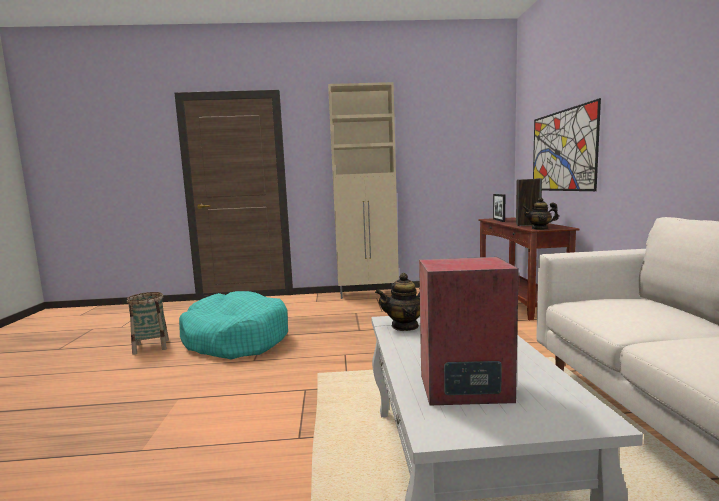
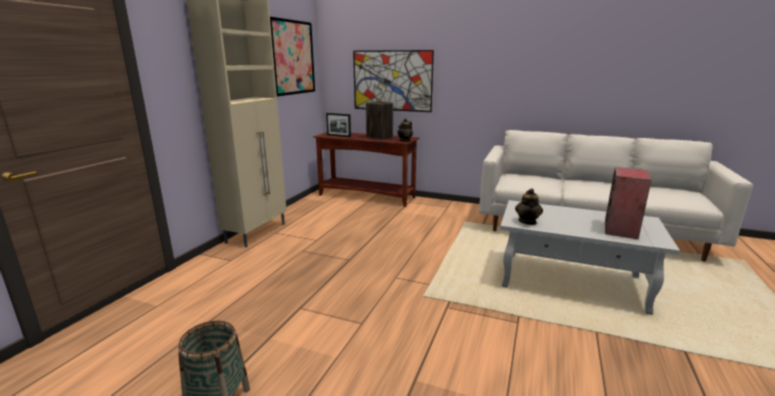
camera: 65 degrees left, 10 degrees up
turquoise dog bed [179,291,288,360] -> none
none -> picture [270,17,315,96]

